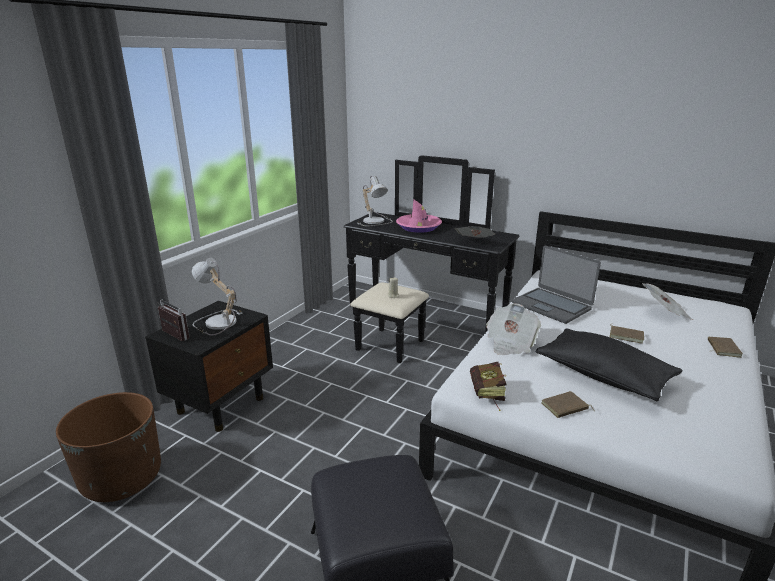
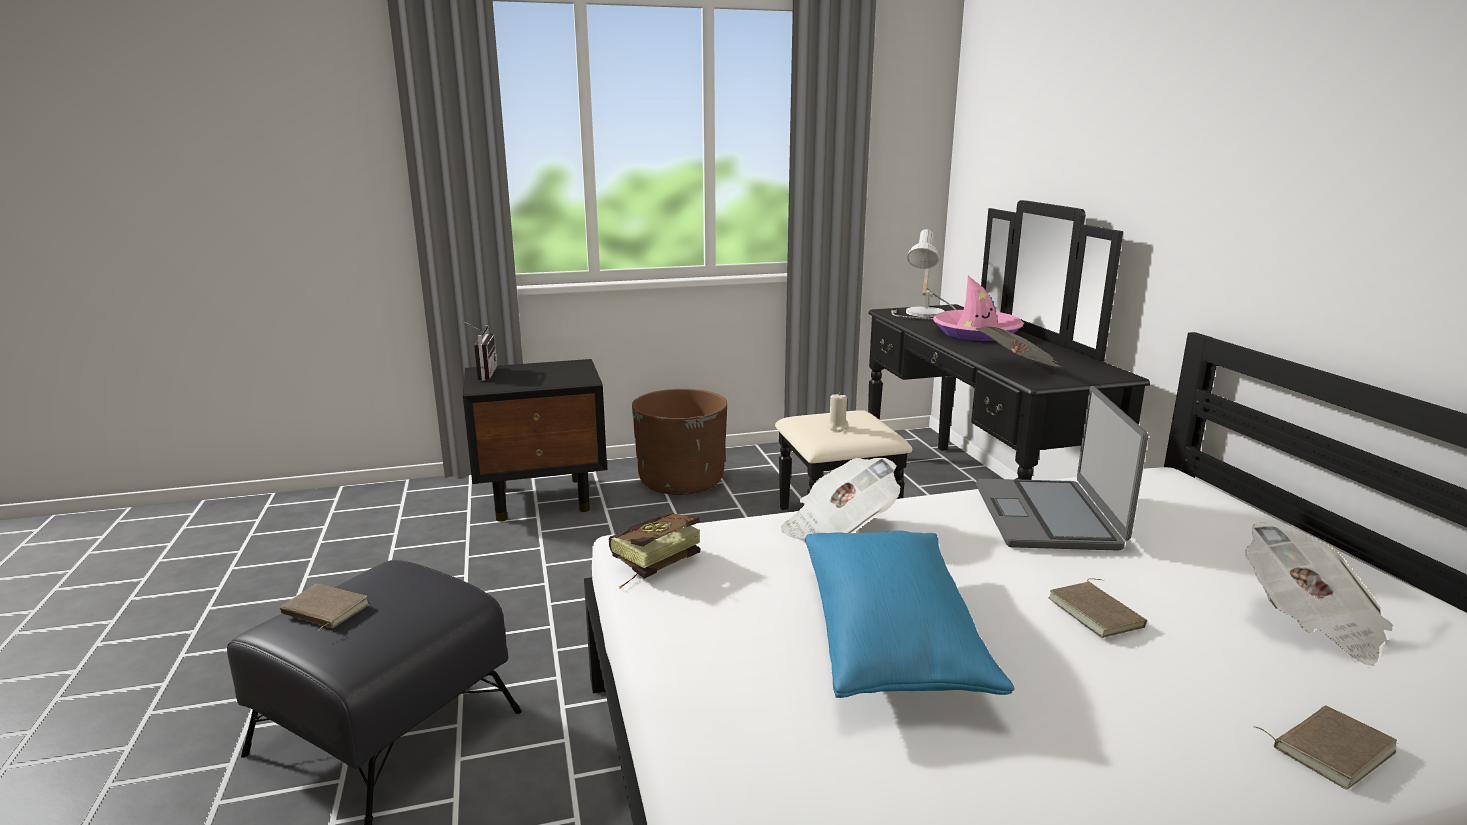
camera: 45 degrees right, 5 degrees down
brown planter [56,392,161,502] -> brown planter moved to [632,389,727,495]
table lamp [192,258,243,336] -> none
black pillow [535,328,683,402] -> blue pillow [805,530,1014,698]
brown book [541,391,594,418] -> brown book moved to [280,584,370,631]

